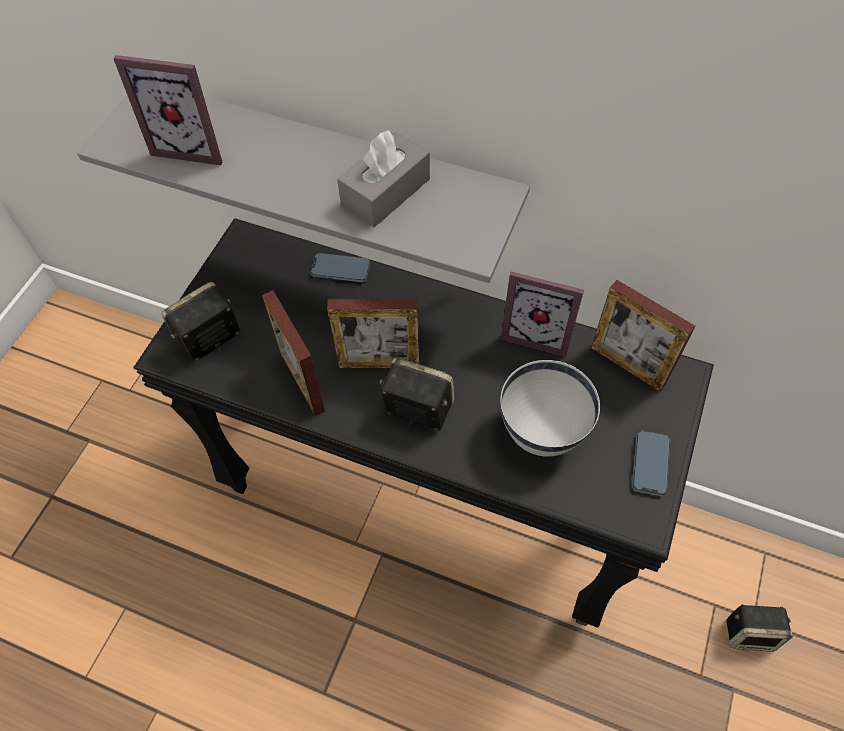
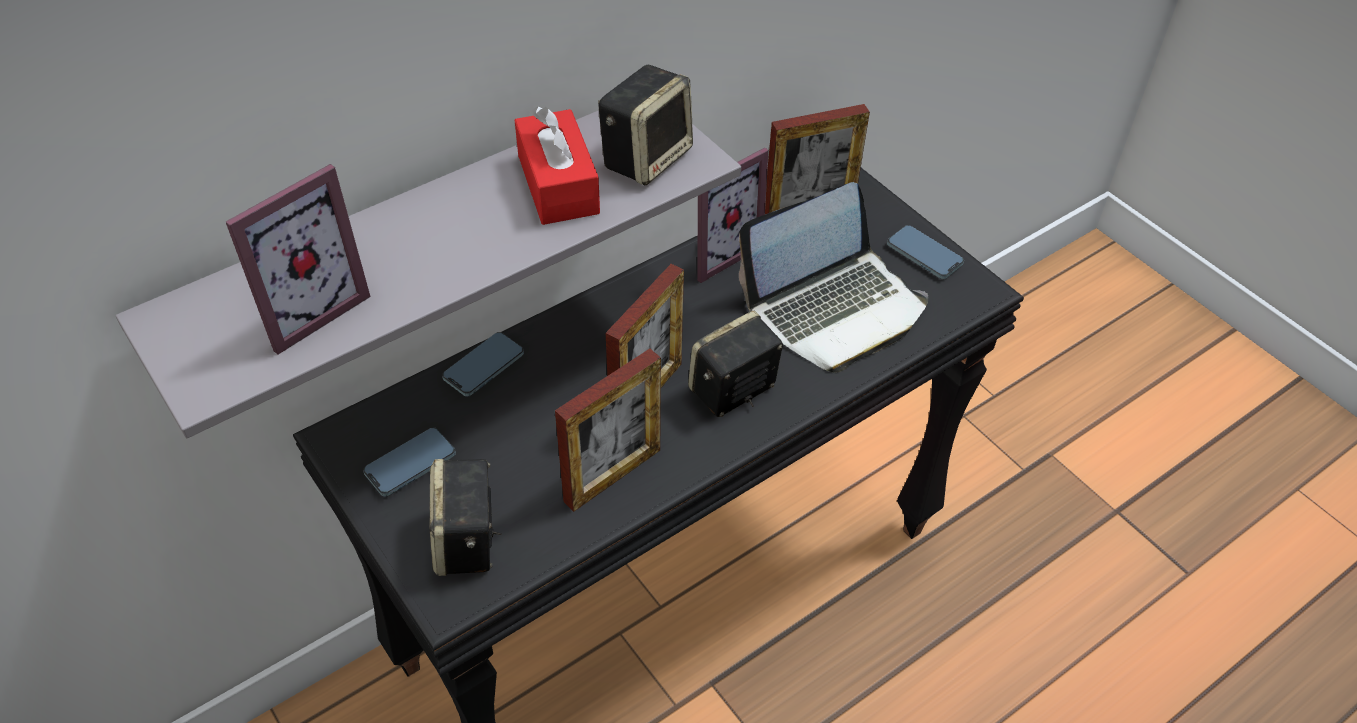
camera: 60 degrees left, 10 degrees down
picture frame [262,290,325,416] -> picture frame turned 45 degrees counterclockwise [555,349,661,512]
grey tissue box [337,131,430,227] -> red tissue box [515,107,600,225]
white bowl [501,360,600,457] -> laptop [739,182,929,373]
speaker [726,604,793,652] -> speaker moved to [598,65,693,185]
none -> phone [363,427,456,497]

